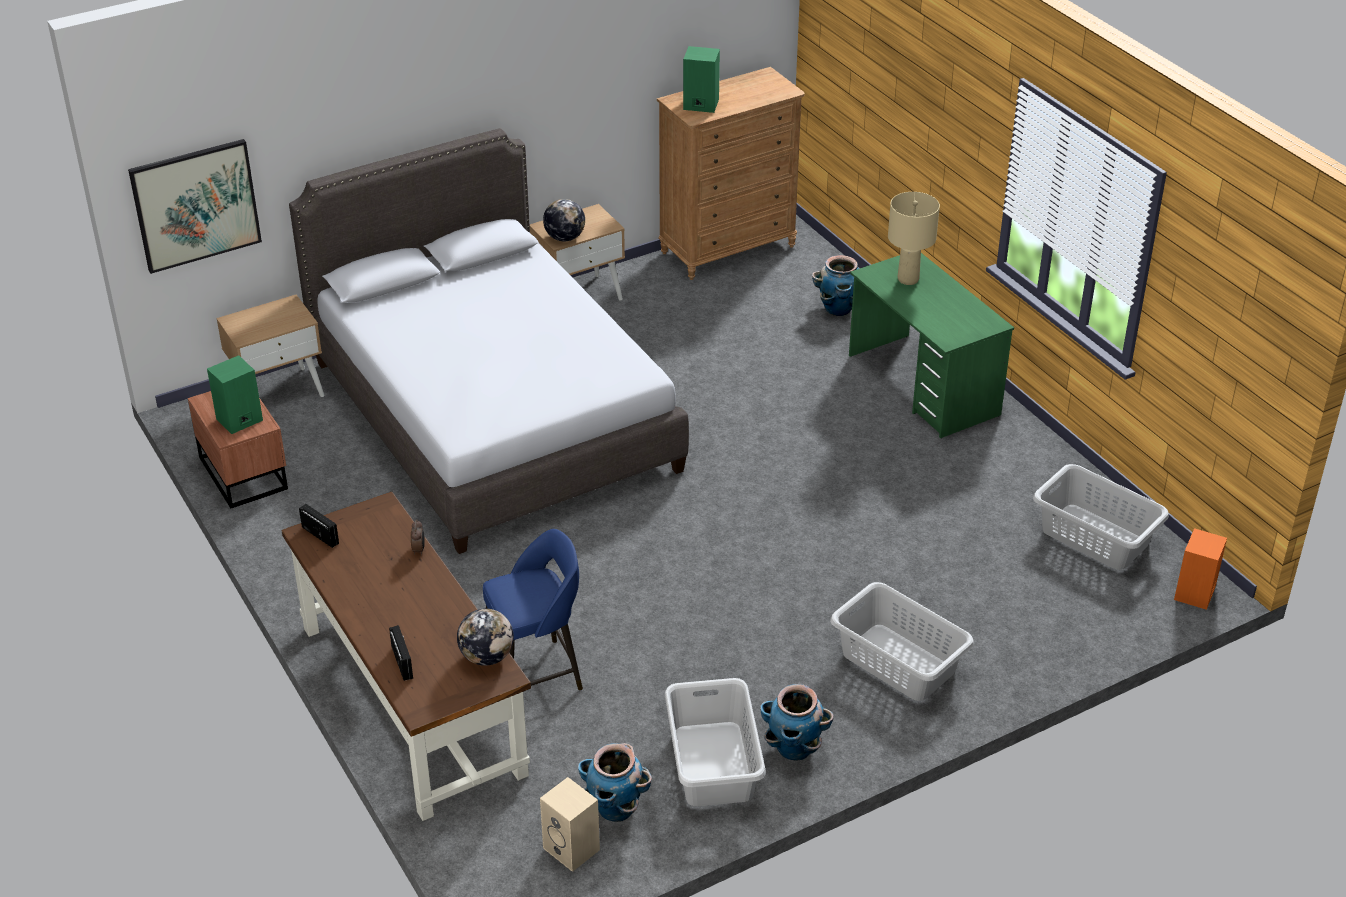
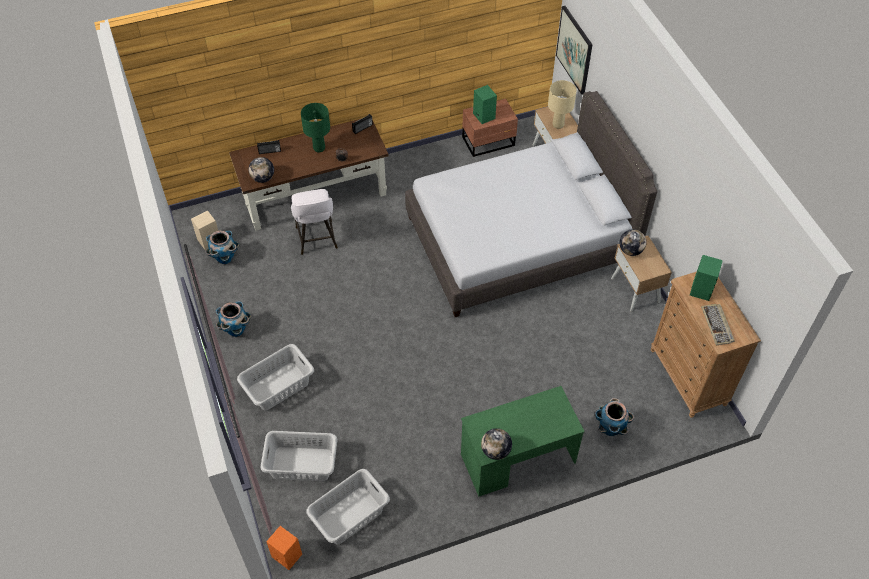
camera: 100 degrees right, 15 degrees up
blue stool [483,529,583,690] -> white stool [291,189,338,255]
grey laundry basket [665,678,766,806] -> grey laundry basket moved to [261,431,337,481]
beige table lamp [888,192,940,285] -> beige table lamp moved to [548,80,577,129]
none -> green table lamp [301,103,330,152]
none -> globe [481,428,512,460]
none -> keyboard [701,304,735,345]

